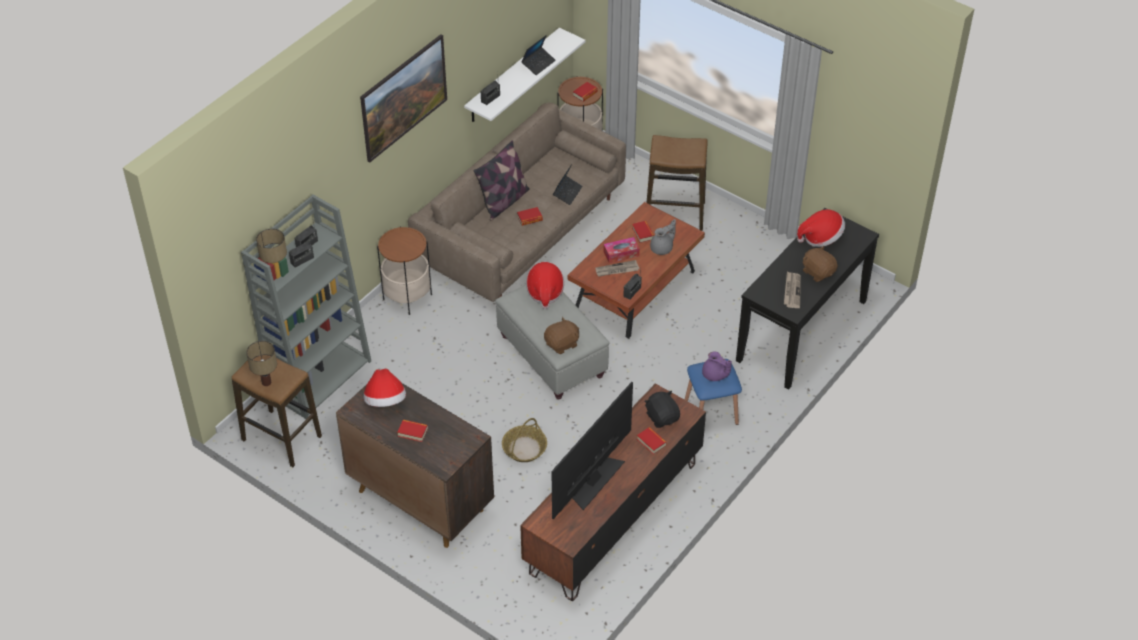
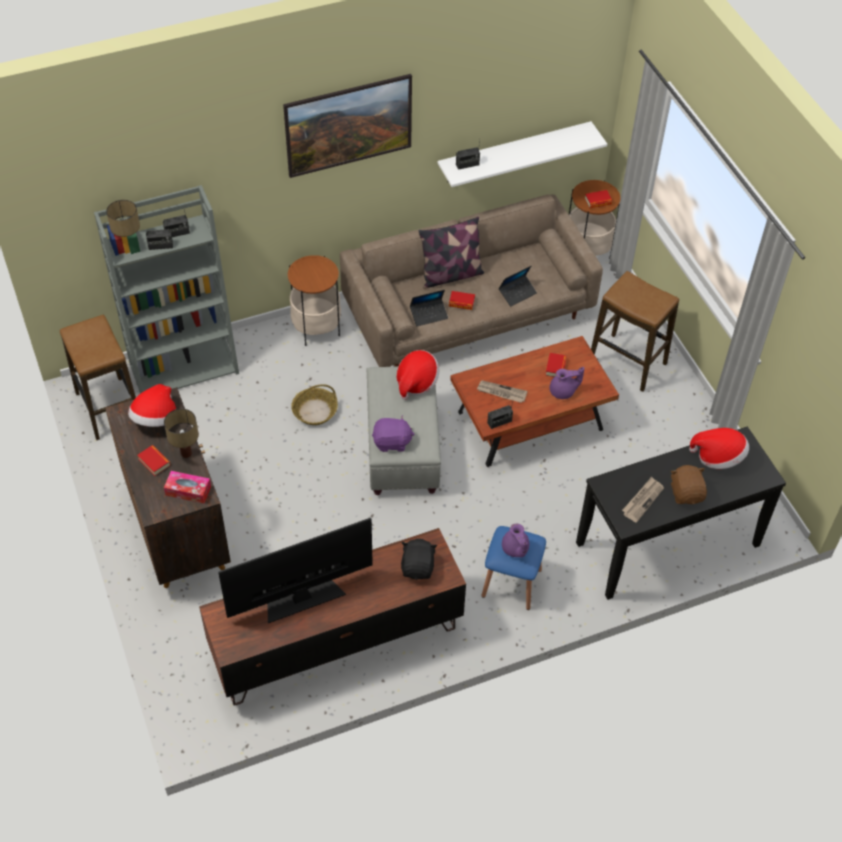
camera: 30 degrees right, 5 degrees up
table lamp [246,341,277,386] -> table lamp moved to [164,409,199,458]
basket [502,418,547,462] -> basket moved to [291,384,338,425]
laptop [521,35,556,75] -> laptop moved to [410,290,448,326]
brown plush toy [544,317,579,354] -> purple plush toy [372,415,415,452]
tissue box [604,237,640,263] -> tissue box moved to [164,471,211,503]
book [637,427,667,455] -> none
grey teapot [650,219,676,255] -> purple teapot [550,367,584,399]

